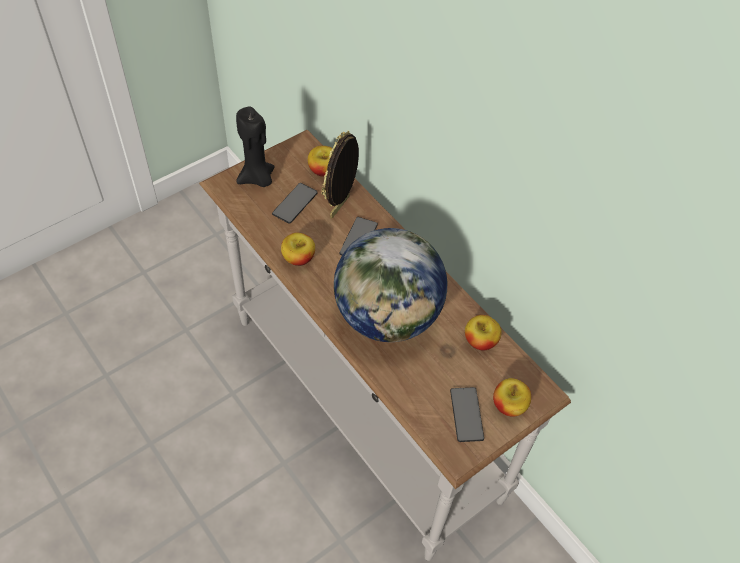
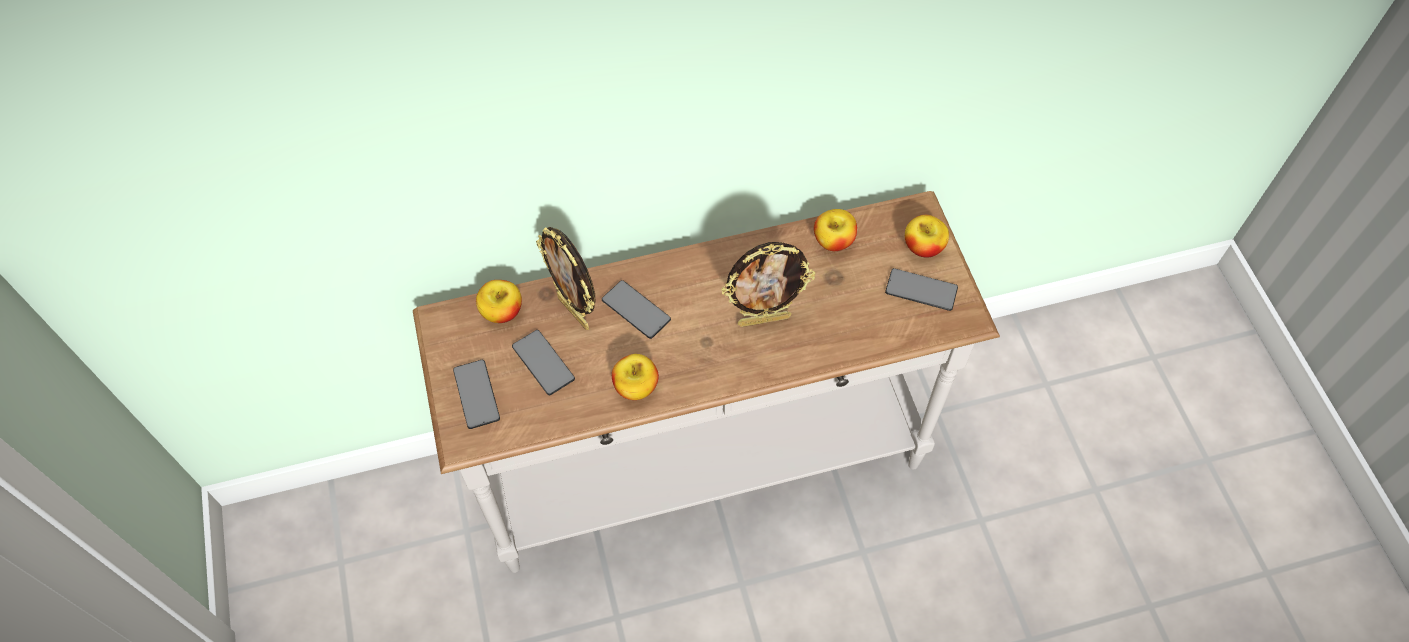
camera: 65 degrees left, 5 degrees up
black candle [236,106,275,187] -> phone [453,360,500,429]
globe [334,228,447,342] -> picture frame [721,242,815,327]

